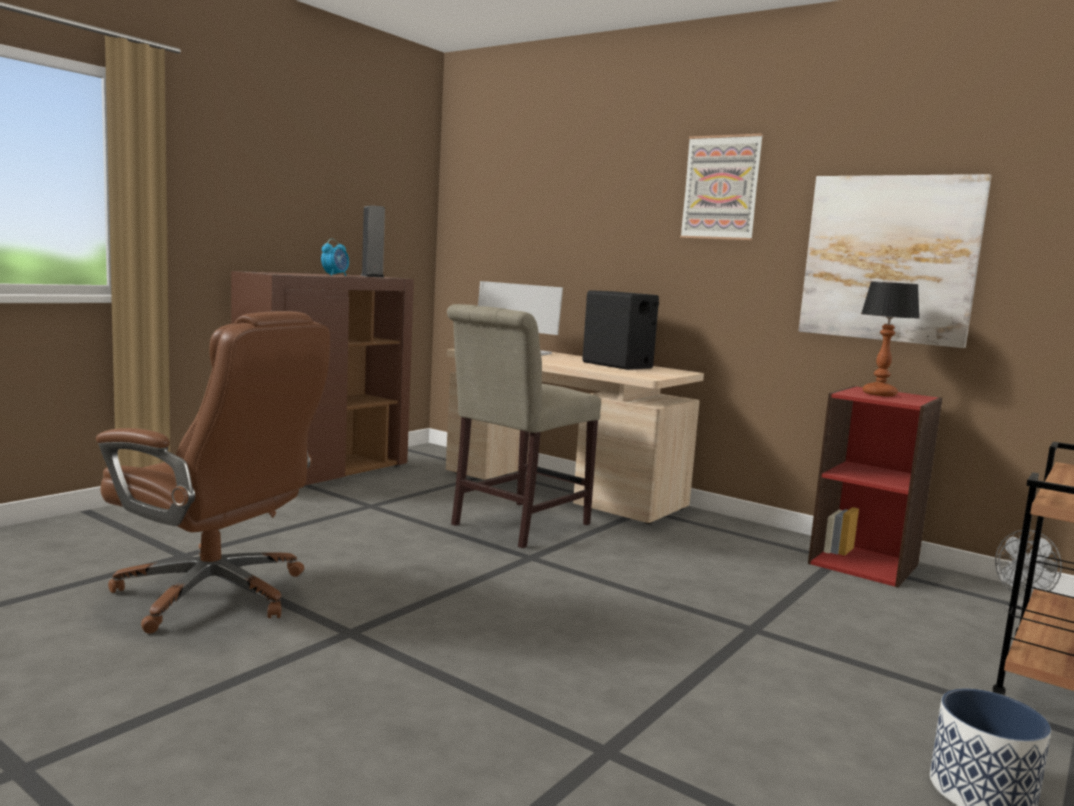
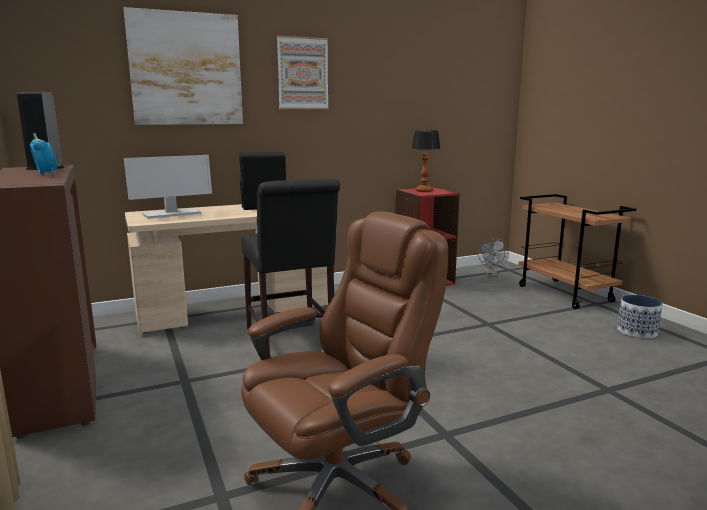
camera: 60 degrees left, 5 degrees up
beige chair [447,304,601,548] -> black chair [241,179,340,355]
picture [799,174,991,348] -> picture moved to [124,7,243,125]

